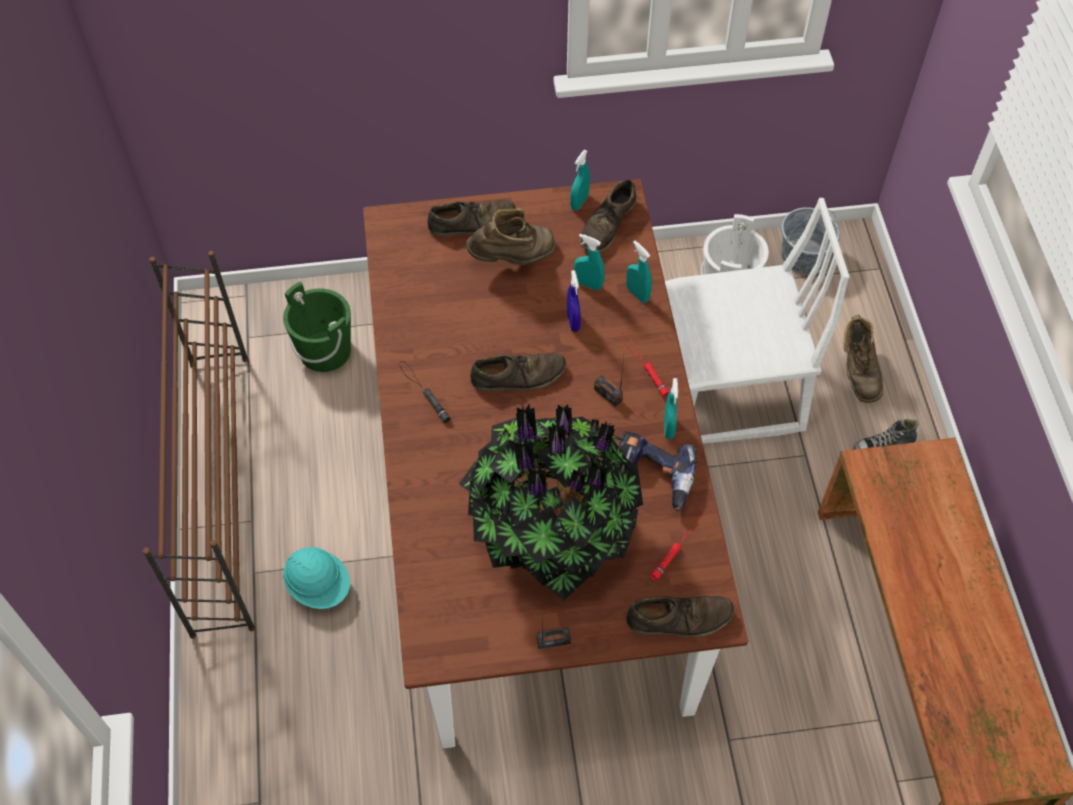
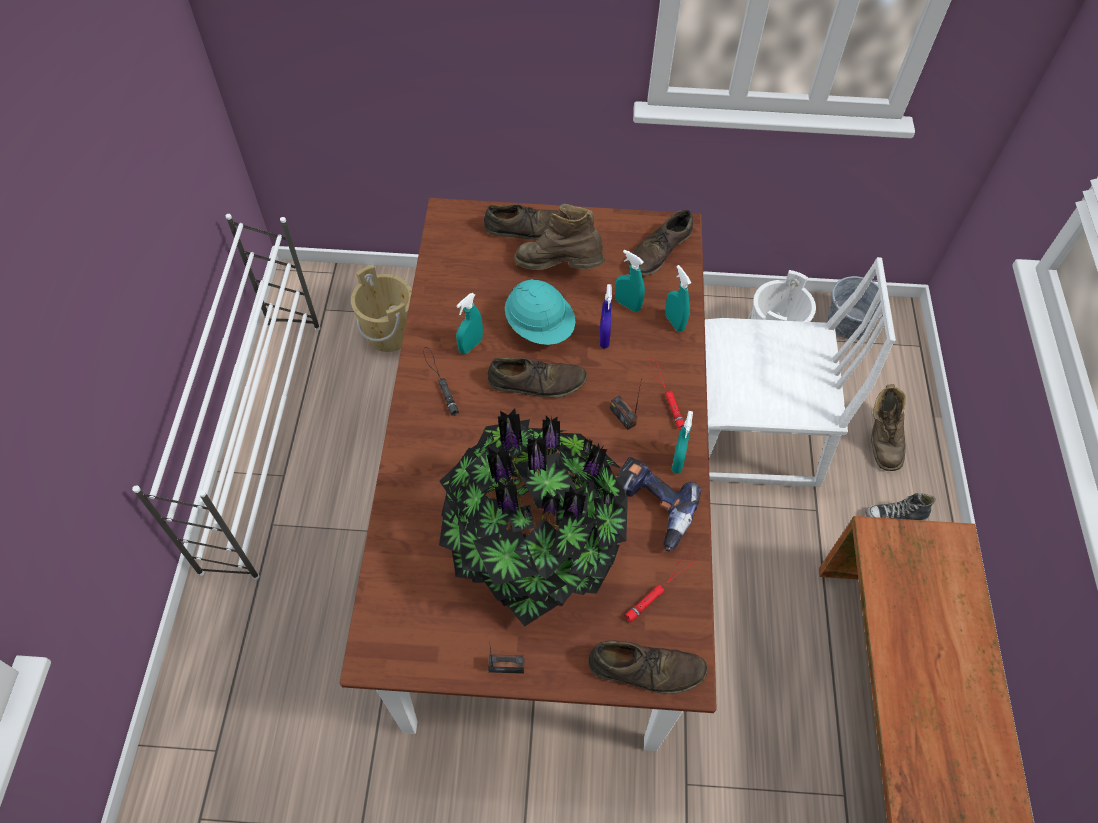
camera: 10 degrees right, 0 degrees up
brown shoe rack [143,251,255,639] -> white shoe rack [132,214,320,580]
green bucket [283,281,351,372] -> beige bucket [351,265,412,352]
turquoise hard hat [283,547,350,609] -> turquoise hard hat moved to [505,279,576,345]
brown boot [466,208,556,266] -> brown boot turned 150 degrees counterclockwise [514,204,605,270]
turquoise spray bottle [570,150,590,210] -> turquoise spray bottle moved to [456,293,483,354]

